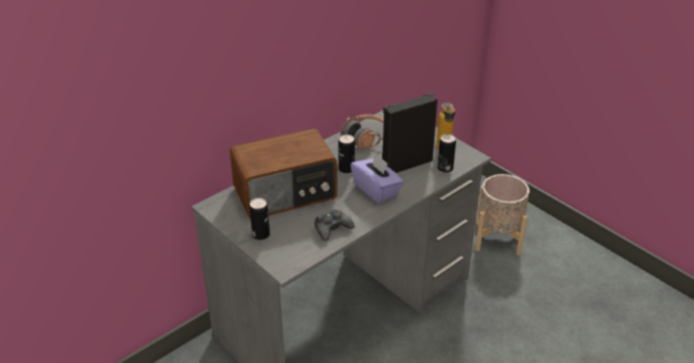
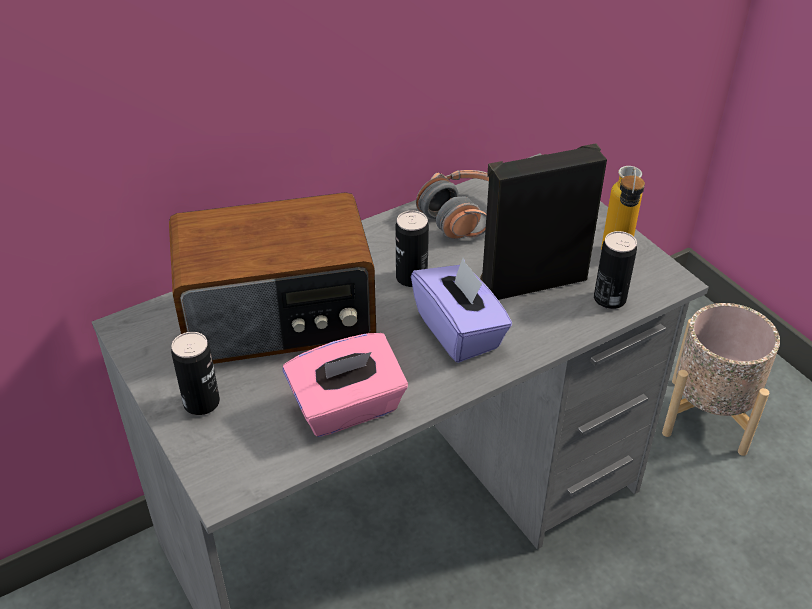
camera: 10 degrees right, 5 degrees up
black game controller [315,209,355,241] -> pink tissue box [283,333,408,437]

